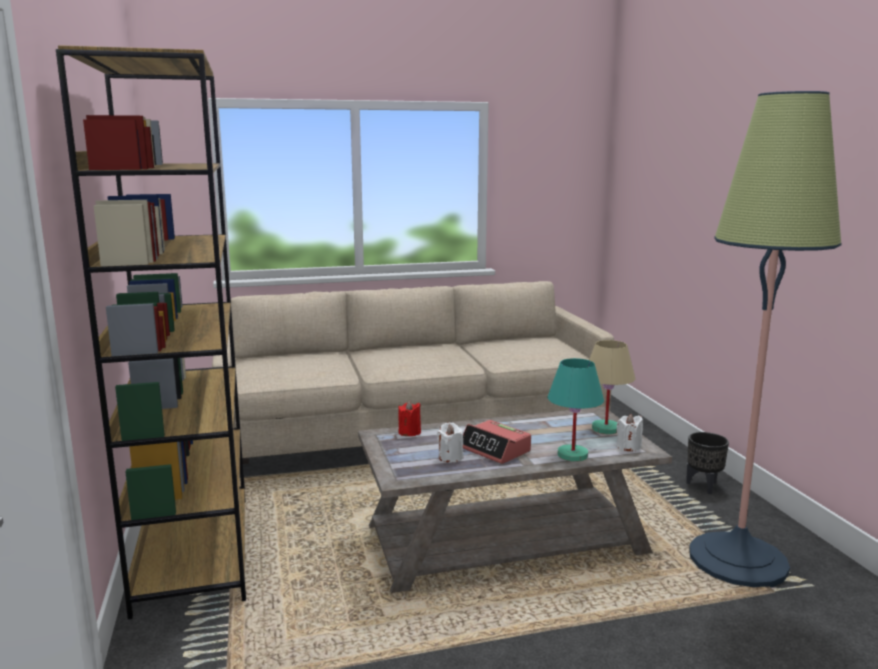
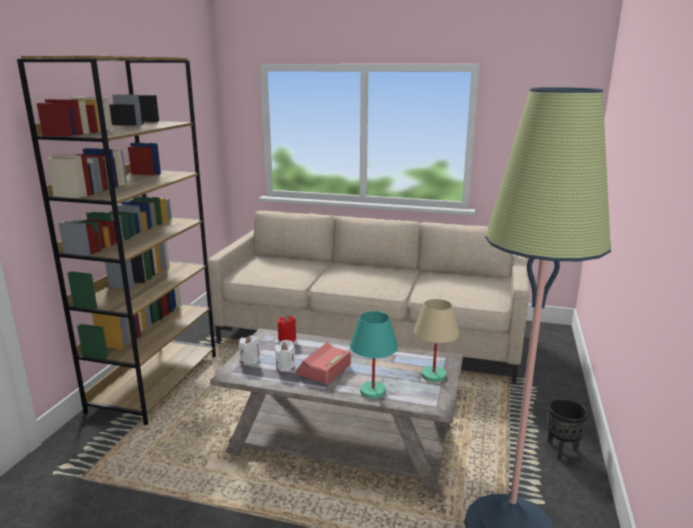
camera: 30 degrees right, 5 degrees up
alarm clock [463,420,531,464] -> alarm clock turned 45 degrees clockwise [295,342,351,384]
white candle [616,414,643,451] -> white candle moved to [239,335,259,365]

